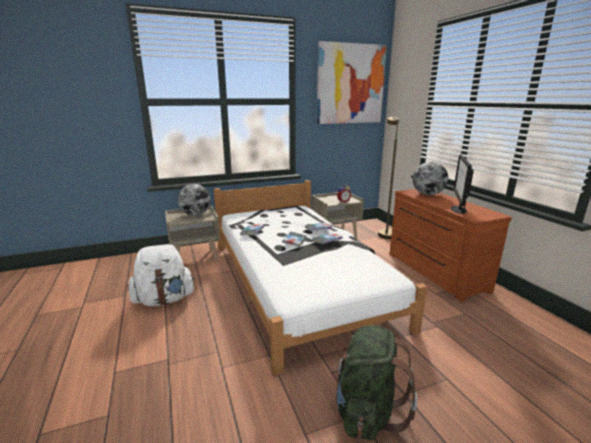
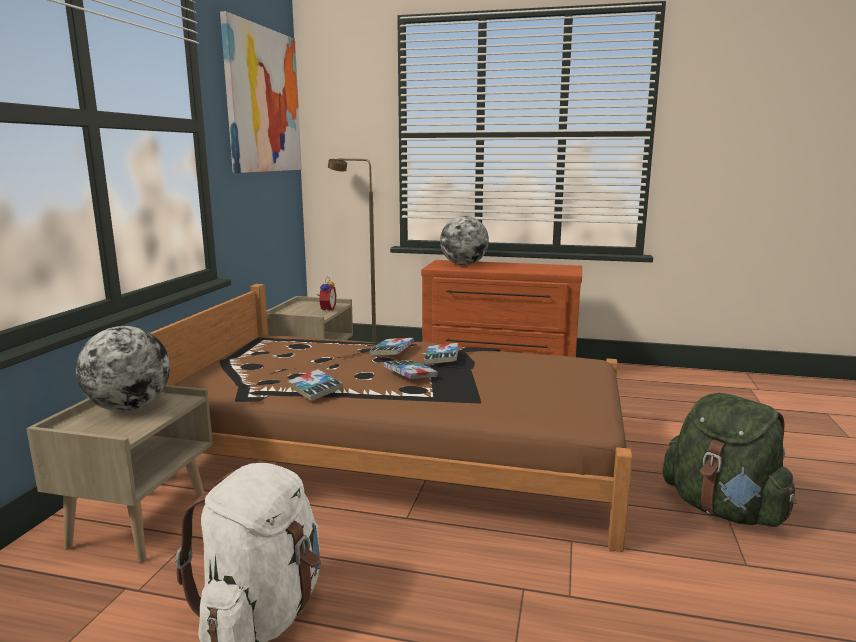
camera: 55 degrees left, 5 degrees down
white bed [213,180,427,376] -> brown bed [151,284,633,552]
monitor [451,154,474,214] -> none

